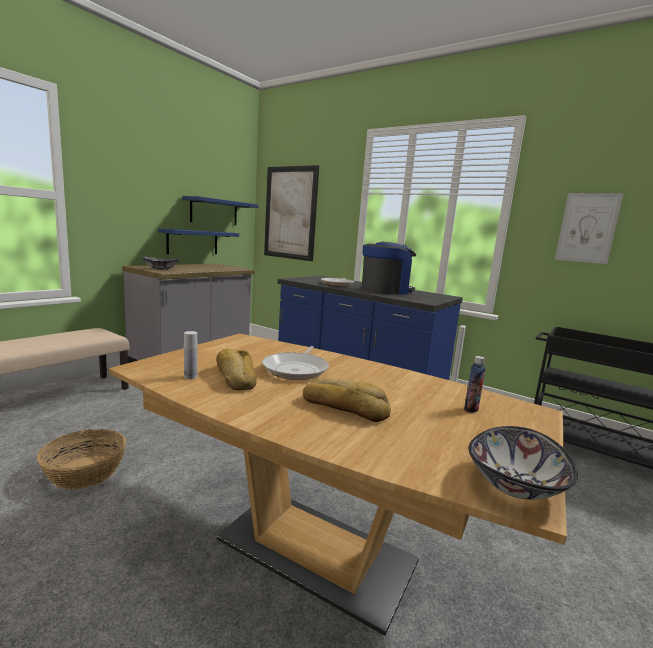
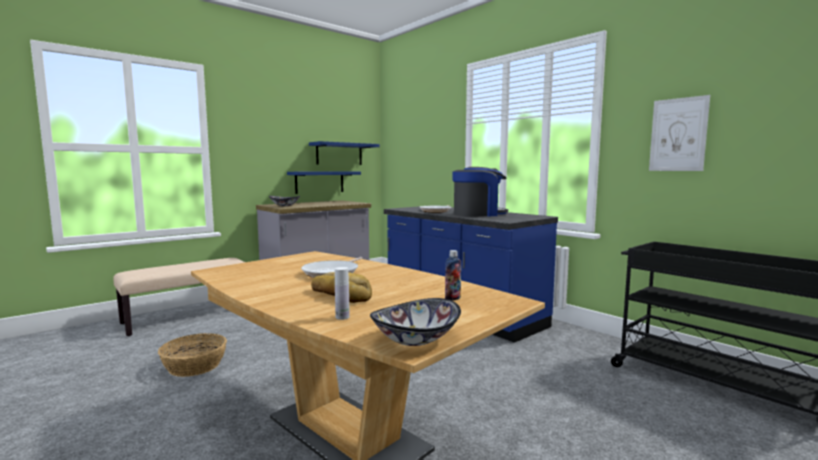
camera: 15 degrees right, 5 degrees down
white bottle [184,331,198,379] -> white bottle moved to [335,267,350,320]
bread [216,348,257,390] -> none
picture [264,165,319,261] -> none

